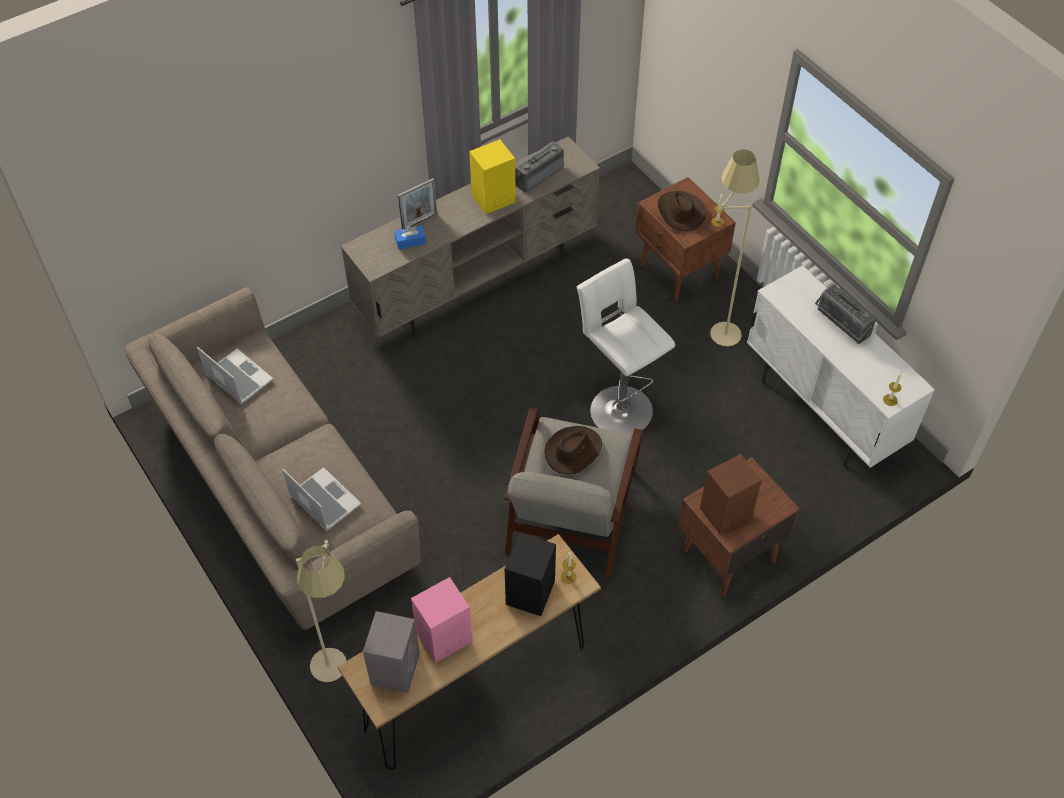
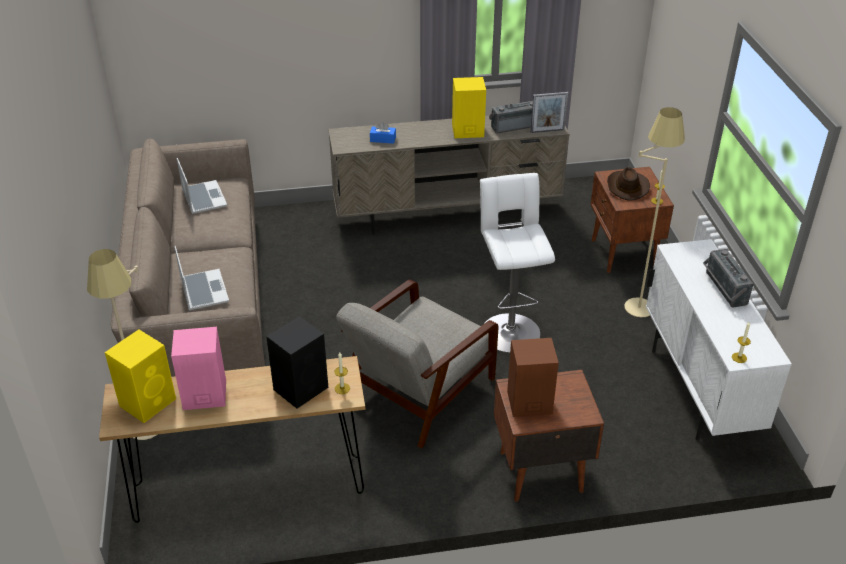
camera: 25 degrees right, 15 degrees down
grey speaker [363,611,420,693] -> yellow speaker [105,329,176,423]
picture frame [398,178,437,229] -> picture frame moved to [531,92,568,133]
brown hat [544,426,602,474] -> none

